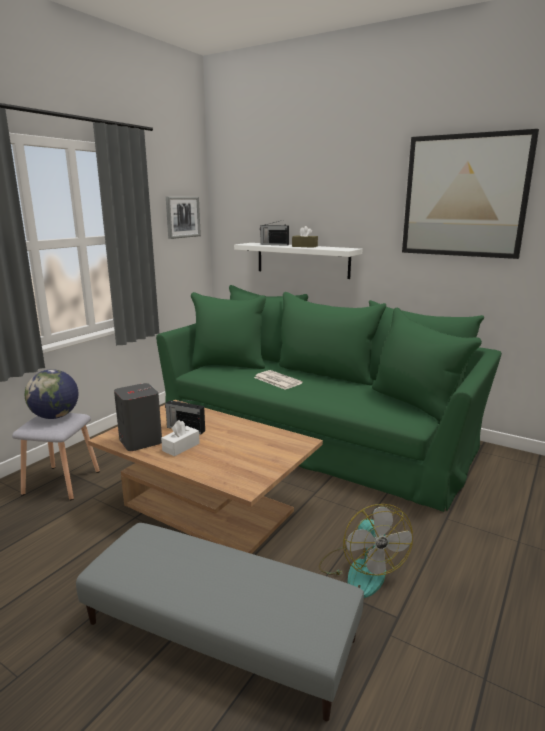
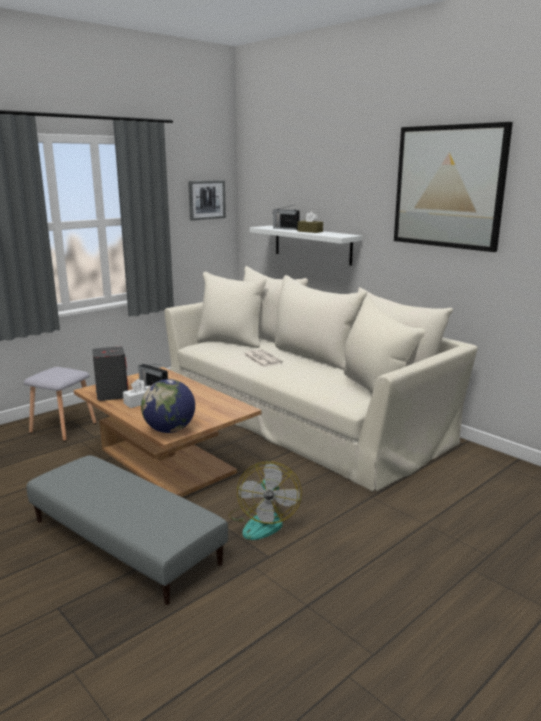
camera: 15 degrees right, 0 degrees up
globe [25,369,79,419] -> globe moved to [141,379,195,433]
green sofa [156,285,502,512] -> beige sofa [164,266,478,491]

